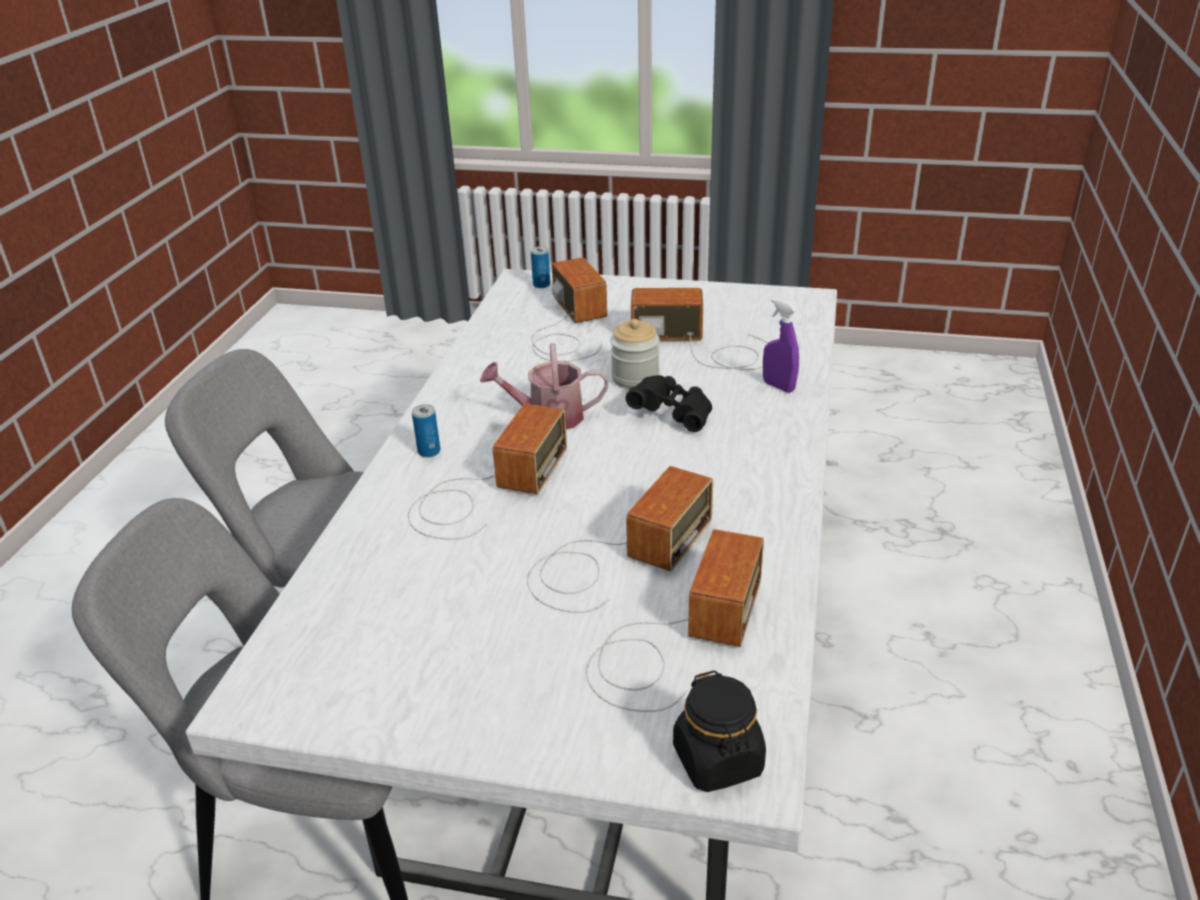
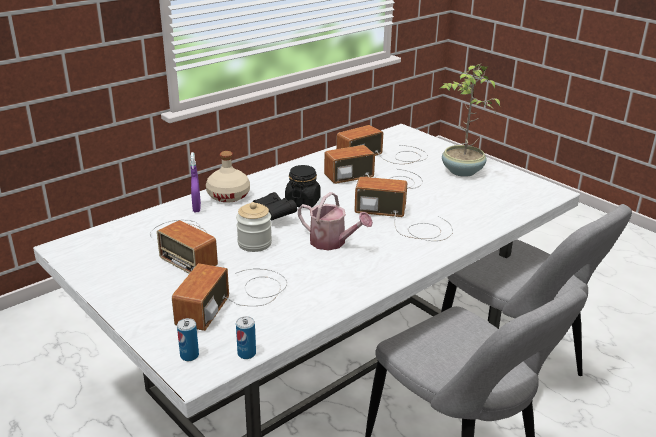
camera: 145 degrees left, 5 degrees down
radio [408,403,567,540] -> radio turned 45 degrees clockwise [355,177,453,241]
can [412,404,440,457] -> can moved to [236,316,256,359]
black jar [673,670,766,792] -> black jar moved to [285,165,321,208]
none -> beige bottle [206,151,250,203]
none -> potted plant [441,63,500,177]

